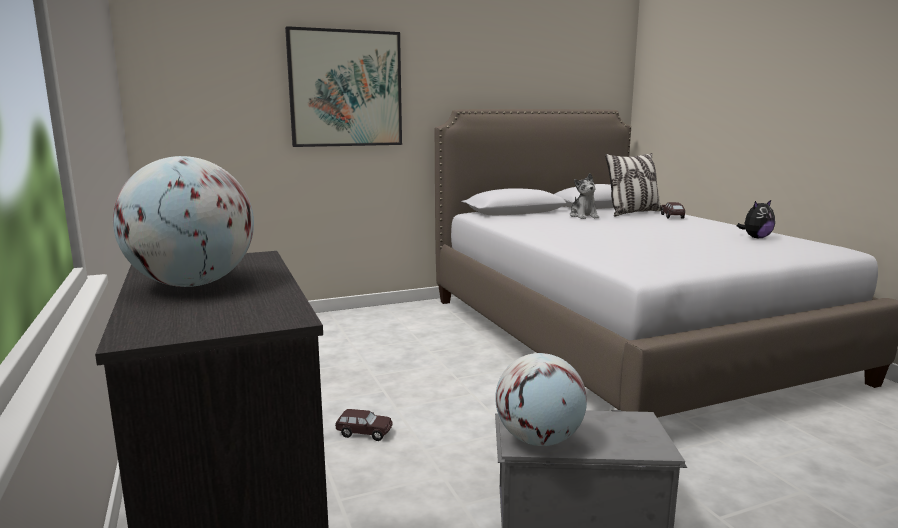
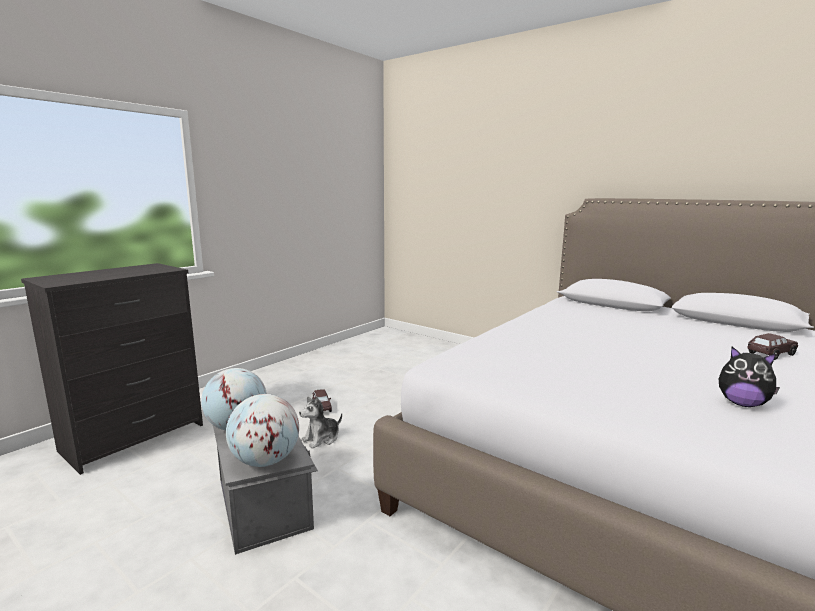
camera: 60 degrees right, 0 degrees up
globe [113,156,254,287] -> globe moved to [226,394,299,467]
picture [285,26,402,147] -> none
plush toy [570,173,599,219] -> plush toy moved to [299,396,342,449]
pillow [605,153,661,216] -> none

